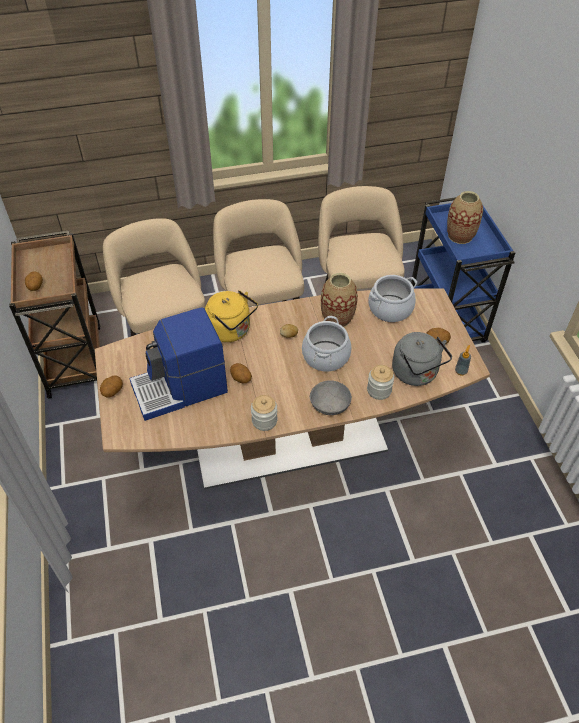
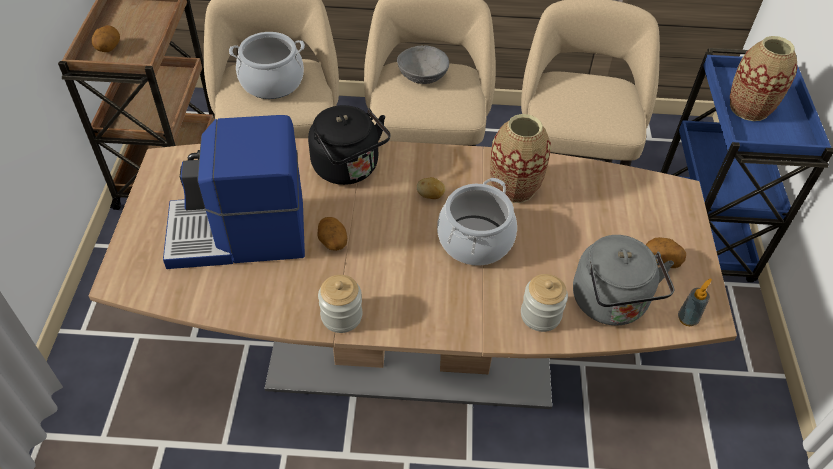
camera: 15 degrees right, 0 degrees up
potato [100,375,123,397] -> none
yellow kettle [205,290,258,342] -> black kettle [308,105,390,185]
grey bowl [310,380,352,415] -> grey bowl moved to [397,45,449,84]
cooking pot [368,275,417,322] -> cooking pot moved to [229,32,305,99]

